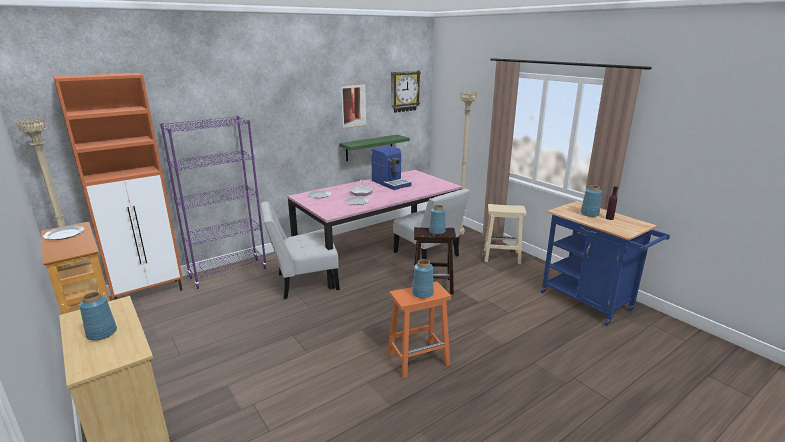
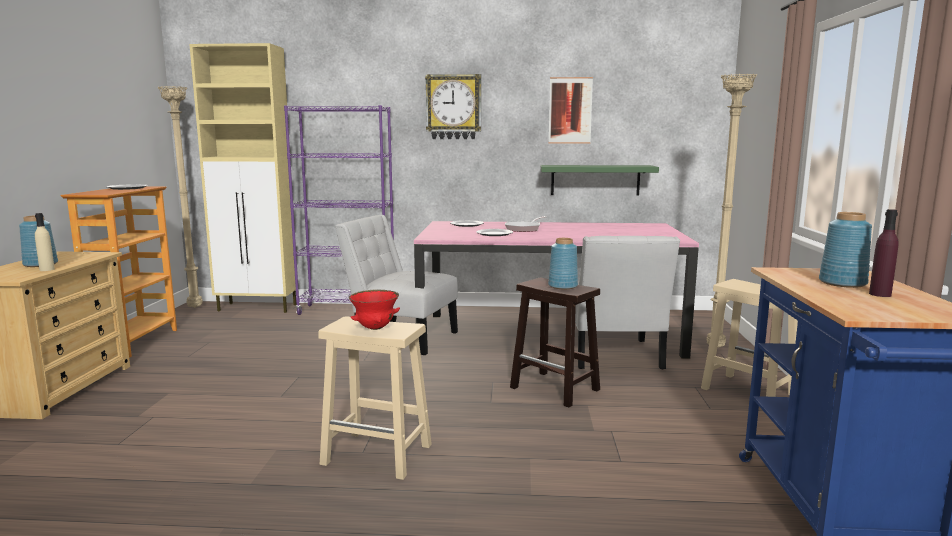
camera: 40 degrees right, 10 degrees down
orange cabinet [53,73,183,300] -> beige cabinet [189,43,296,313]
coffee machine [371,146,412,190] -> none
orange stool [388,282,451,378] -> beige stool [318,316,432,480]
wall clock [391,71,421,113] -> wall clock moved to [425,74,481,139]
blue vase [412,259,434,299] -> red bowl [349,290,400,330]
none -> beige bottle [35,213,55,271]

